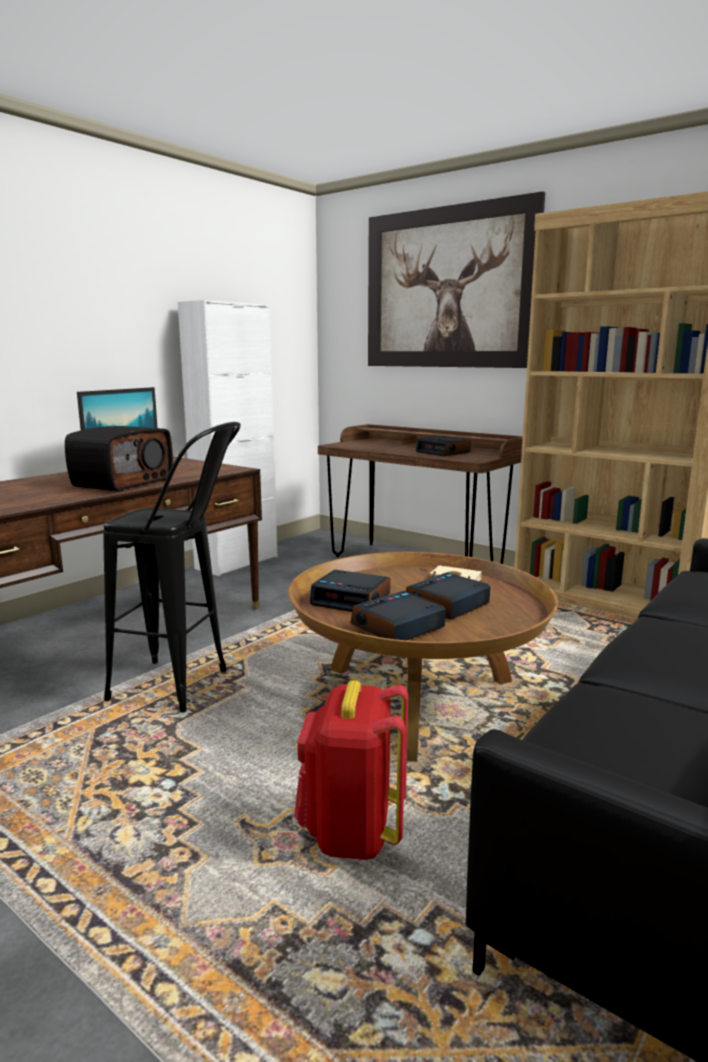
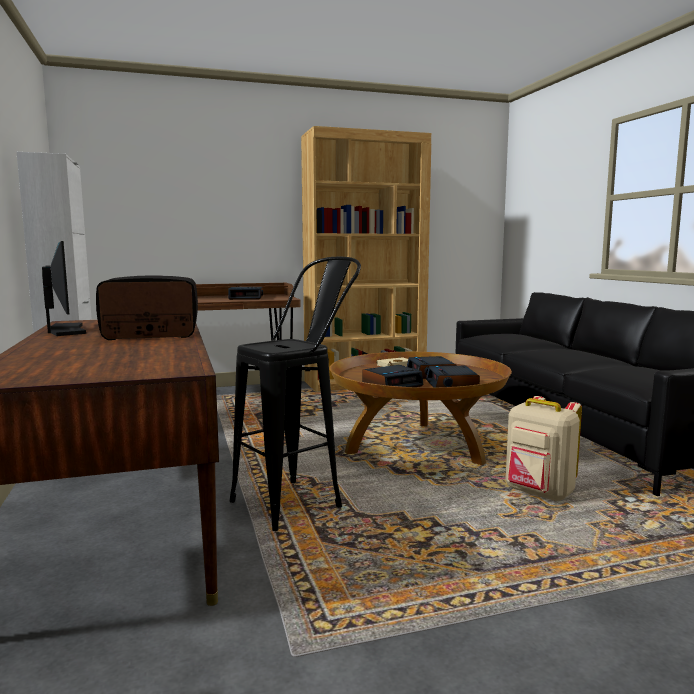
camera: 55 degrees left, 5 degrees down
radio [65,426,173,492] -> radio turned 75 degrees counterclockwise [96,275,198,340]
red backpack [294,680,408,860] -> beige backpack [506,396,582,501]
picture [368,191,545,368] -> none

